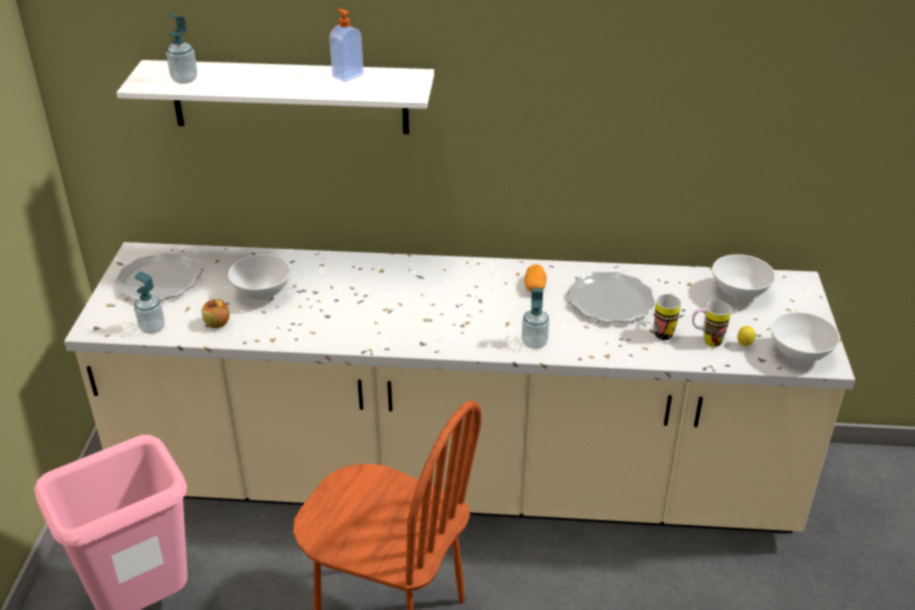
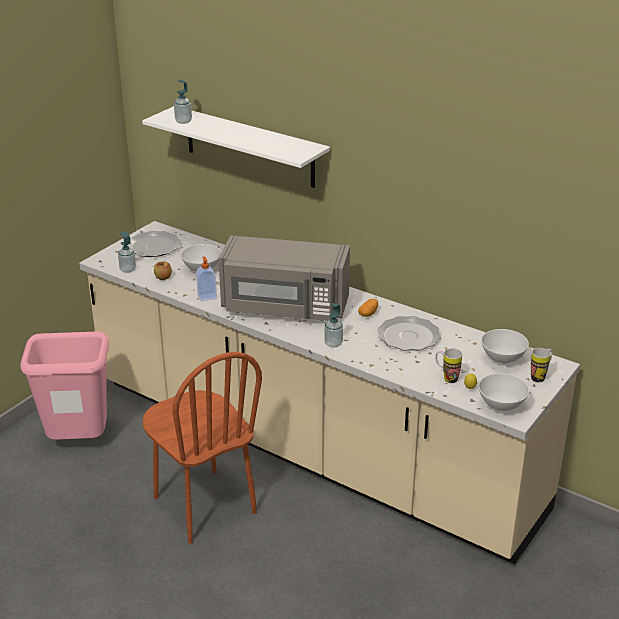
camera: 30 degrees right, 5 degrees down
soap dispenser [329,9,364,82] -> soap dispenser moved to [196,257,217,301]
mug [654,292,681,340] -> mug moved to [531,348,553,382]
none -> grey microwave [218,235,350,321]

